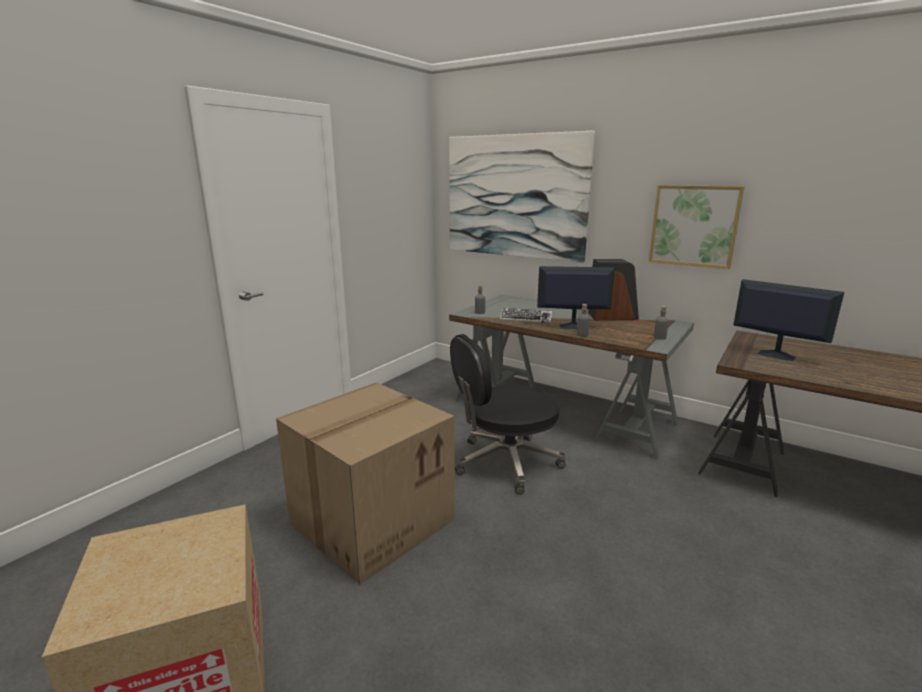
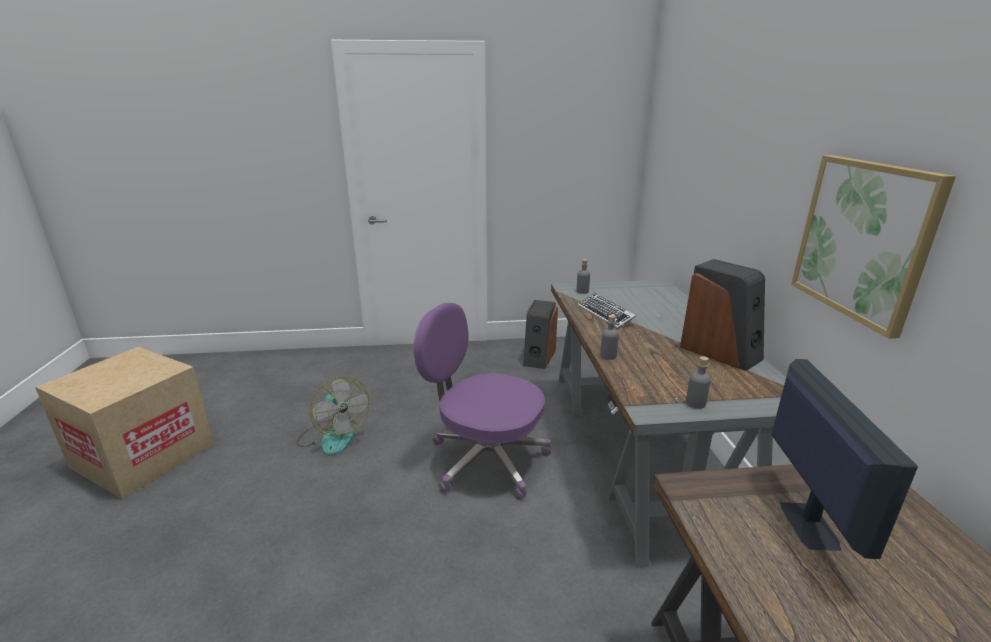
camera: 50 degrees right, 5 degrees up
cardboard box [276,382,455,585] -> fan [296,376,370,456]
picture [449,131,595,263] -> none
black office chair [450,334,566,495] -> purple office chair [414,303,551,500]
monitor [537,266,615,329] -> none
none -> speaker [523,300,558,369]

